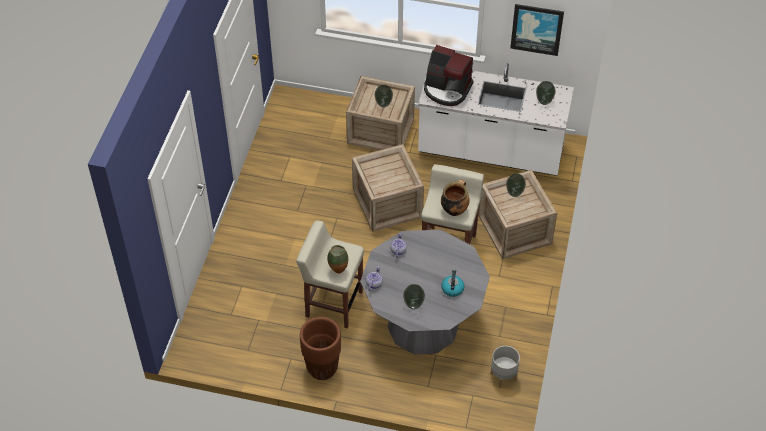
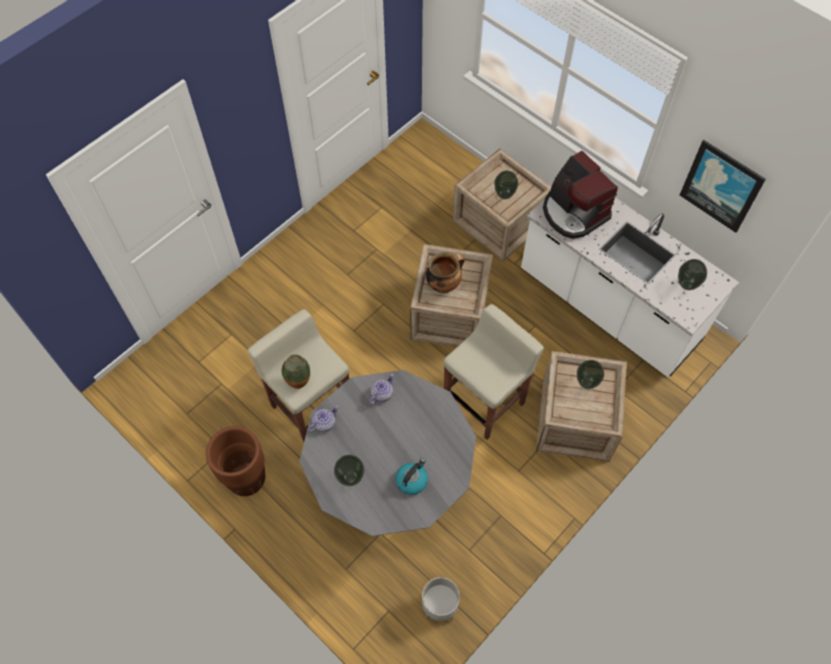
camera: 30 degrees right, 10 degrees up
cooking pot [441,179,470,216] -> cooking pot moved to [426,252,465,293]

